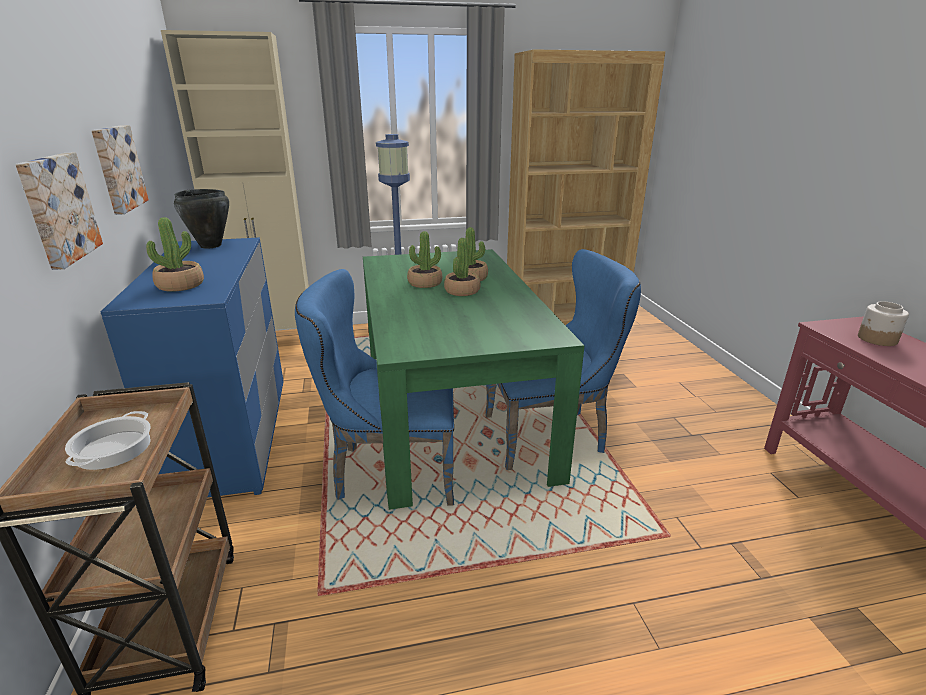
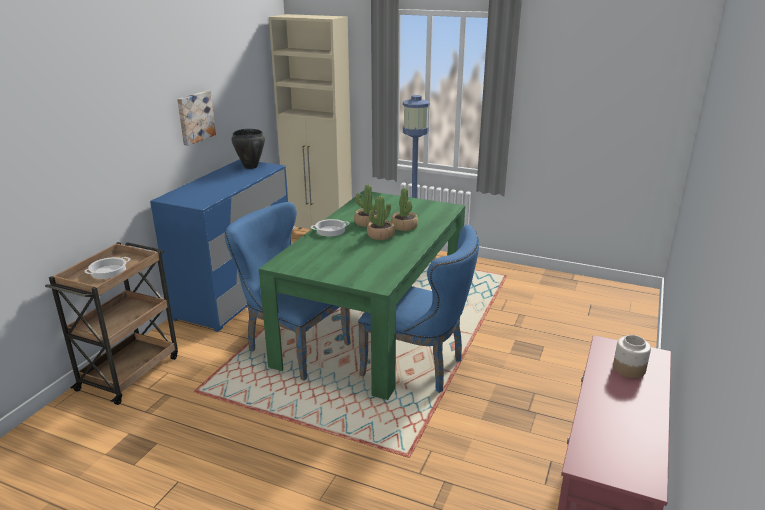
camera: 35 degrees right, 0 degrees up
picture [15,152,103,270] -> none
potted plant [146,217,204,292] -> none
brown bookcase [507,49,665,325] -> none
none -> cooking pot [311,219,350,237]

